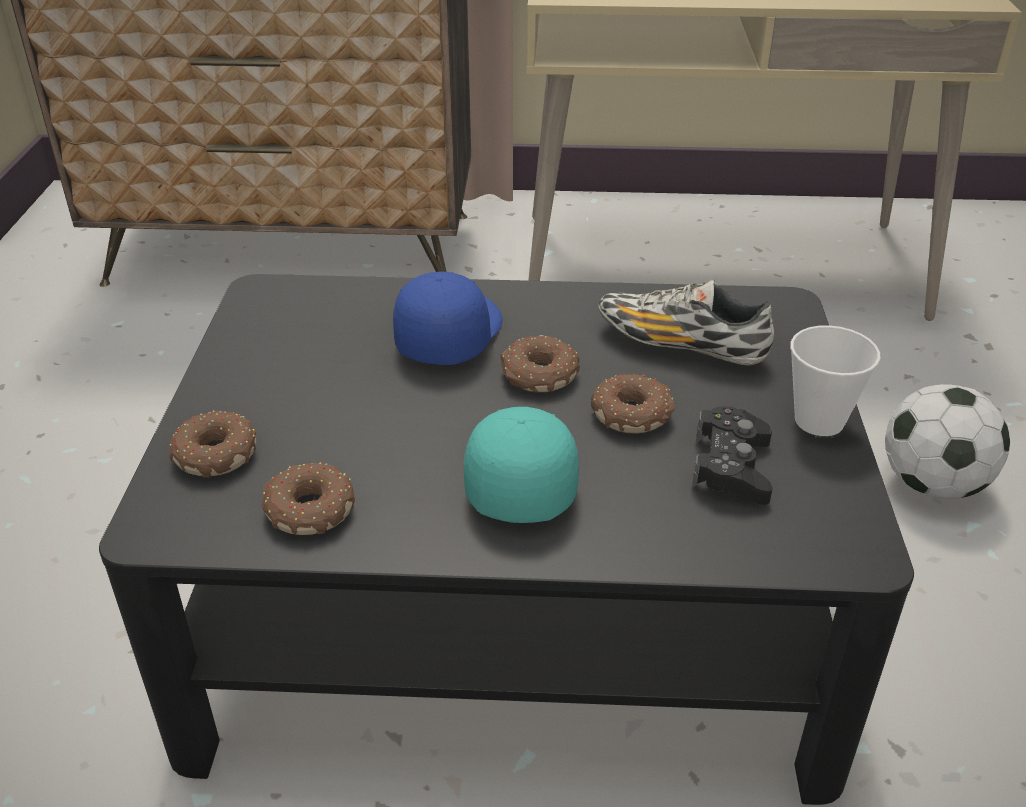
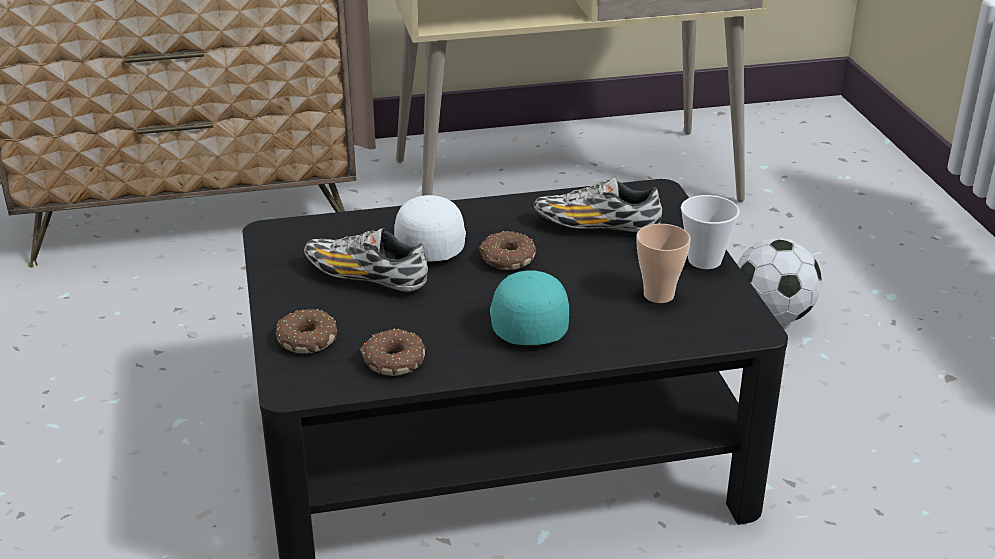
camera: 15 degrees left, 5 degrees down
blue cap [393,272,502,365] -> white cap [394,195,466,261]
donut [591,374,675,434] -> none
black game controller [692,406,772,505] -> cup [636,224,691,303]
none -> shoe [304,228,428,292]

